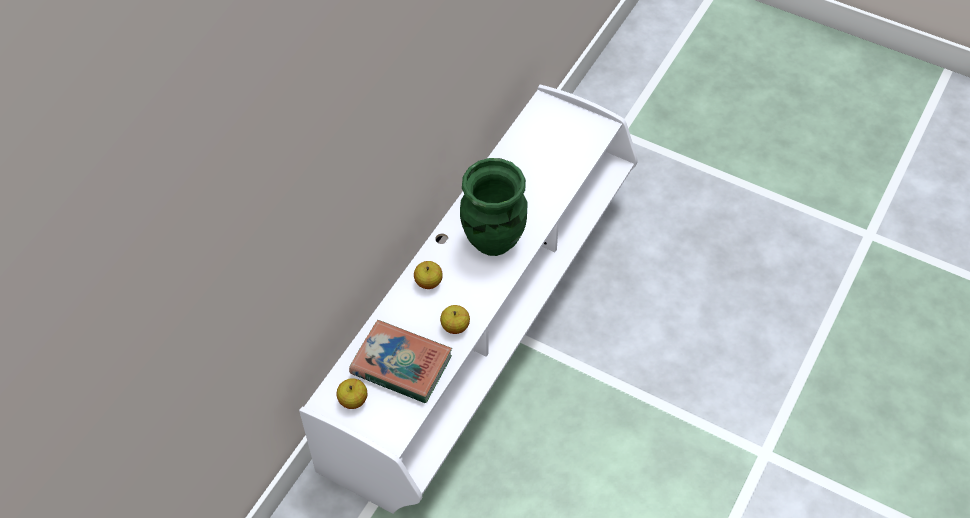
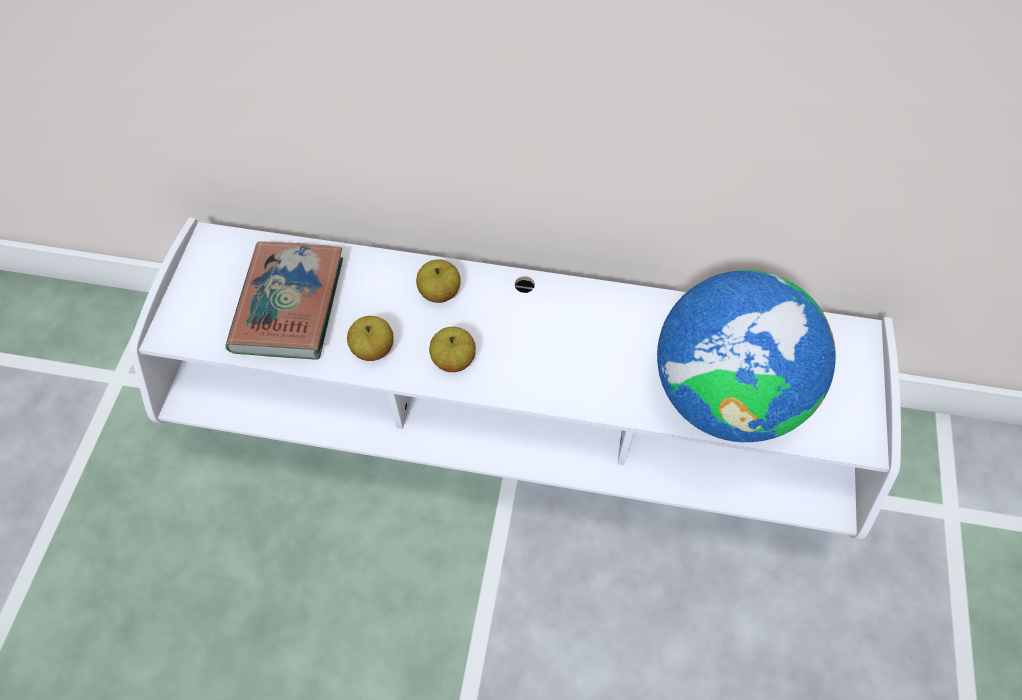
camera: 70 degrees right, 5 degrees up
apple [336,378,367,409] -> apple moved to [429,327,476,372]
green vase [460,158,528,256] -> none
none -> globe [657,270,836,442]

